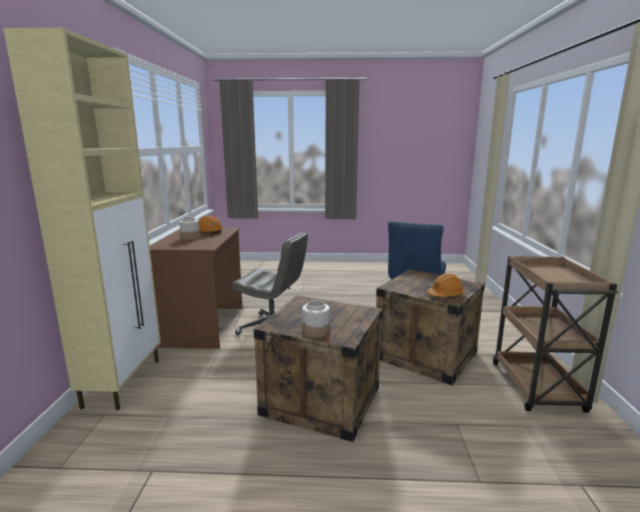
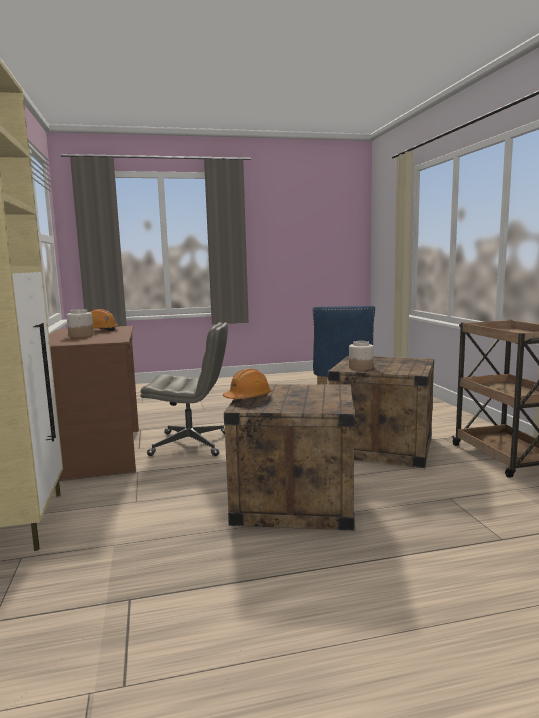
camera: 15 degrees left, 5 degrees down
jar [302,300,330,338] -> jar moved to [349,341,373,370]
orange hard hat [427,274,464,297] -> orange hard hat moved to [223,369,272,399]

